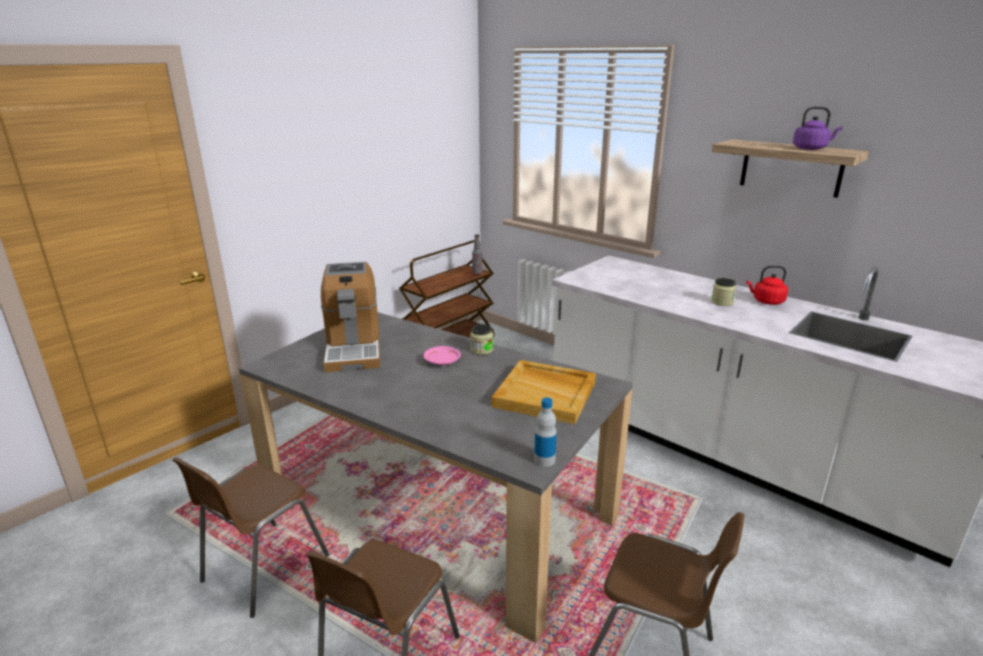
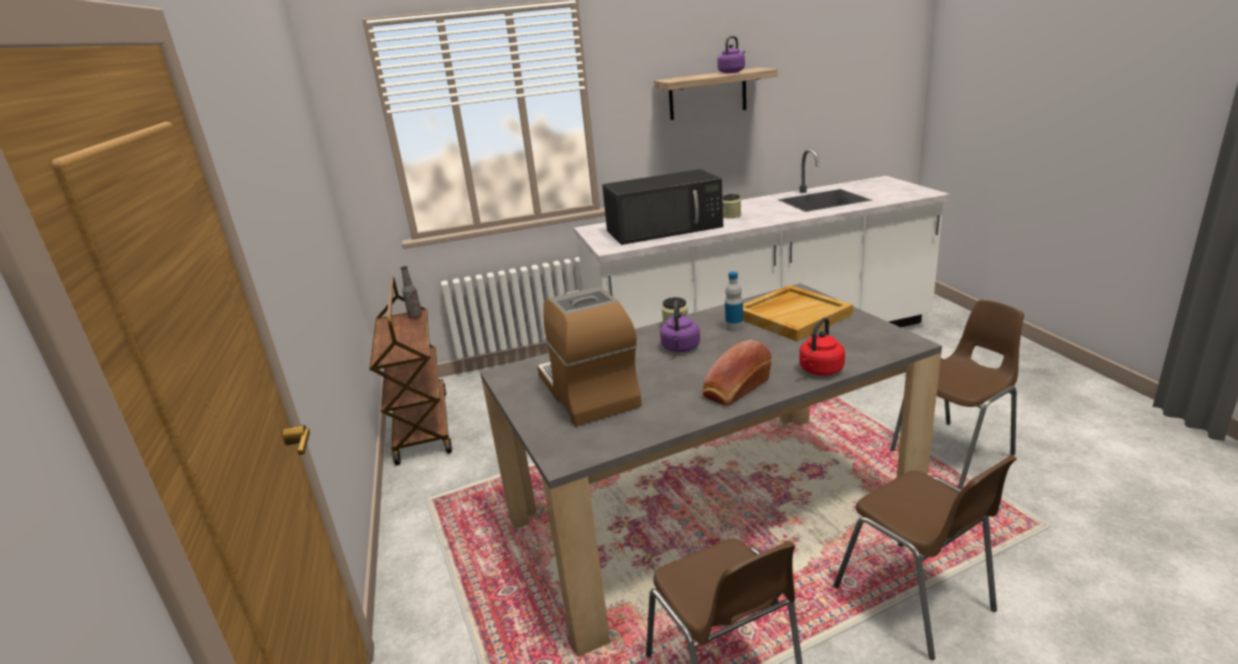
camera: 55 degrees left, 0 degrees up
coffee machine [321,262,380,372] -> coffee machine turned 135 degrees counterclockwise [537,286,642,426]
pink plate [424,346,461,365] -> purple kettle [660,300,700,352]
bottle [534,397,557,467] -> bottle moved to [725,272,743,332]
red kettle [746,265,788,305] -> red kettle moved to [799,317,845,376]
none -> black microwave [602,169,723,245]
none -> bread [702,339,772,406]

